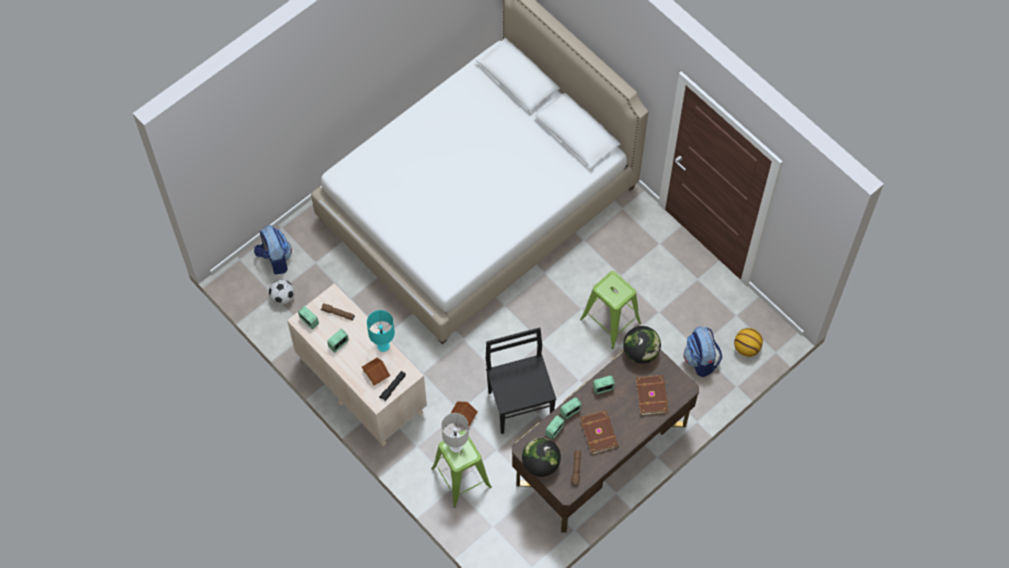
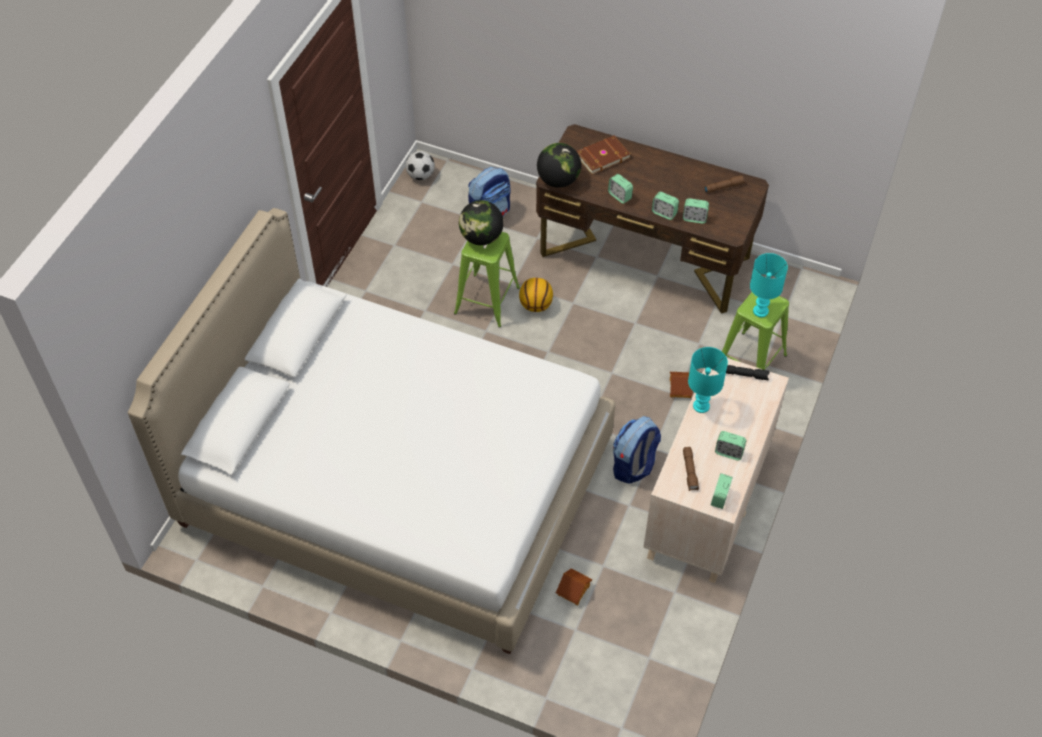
camera: 115 degrees left, 10 degrees down
backpack [254,225,292,274] -> backpack moved to [613,416,661,484]
football [269,280,295,305] -> football moved to [406,151,435,180]
toy house [362,358,390,386] -> toy house moved to [556,568,593,605]
white table lamp [441,413,469,453] -> turquoise table lamp [750,253,788,317]
black chair [486,327,556,434] -> none
globe [522,438,561,477] -> globe moved to [459,200,504,245]
brown book [580,410,619,455] -> none
basketball [734,328,763,357] -> basketball moved to [519,278,553,312]

